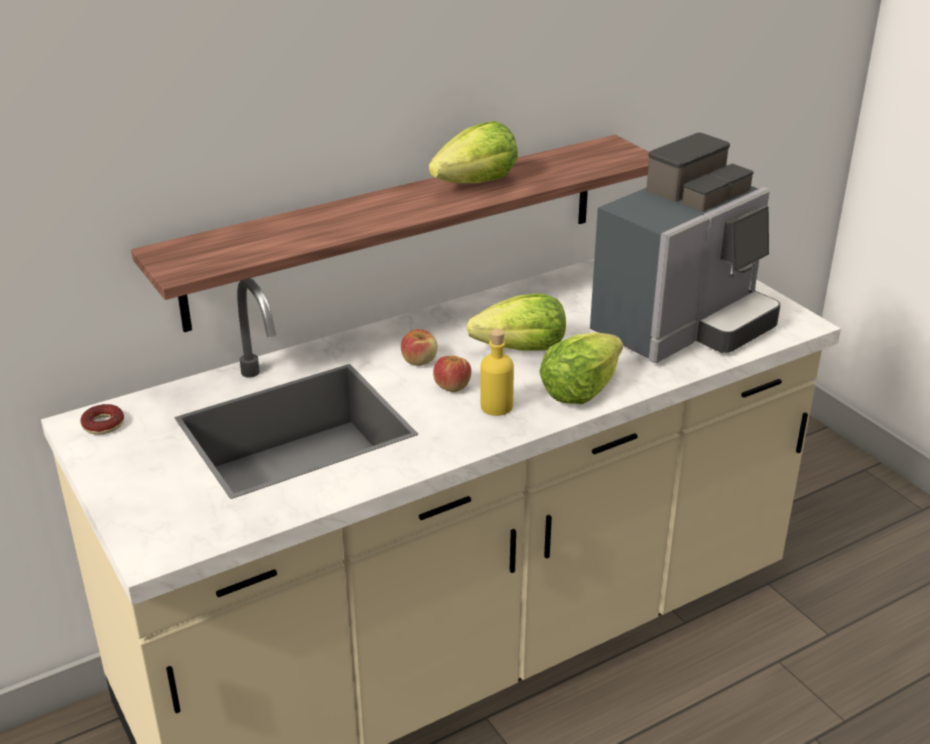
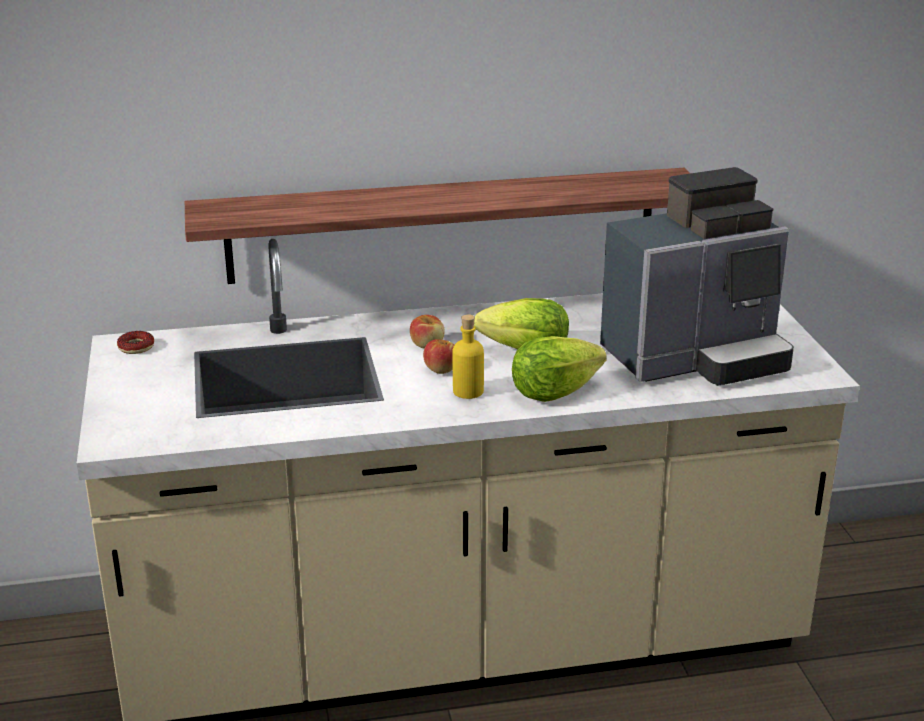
camera: 20 degrees right, 5 degrees down
lettuce [429,121,518,183] -> none

